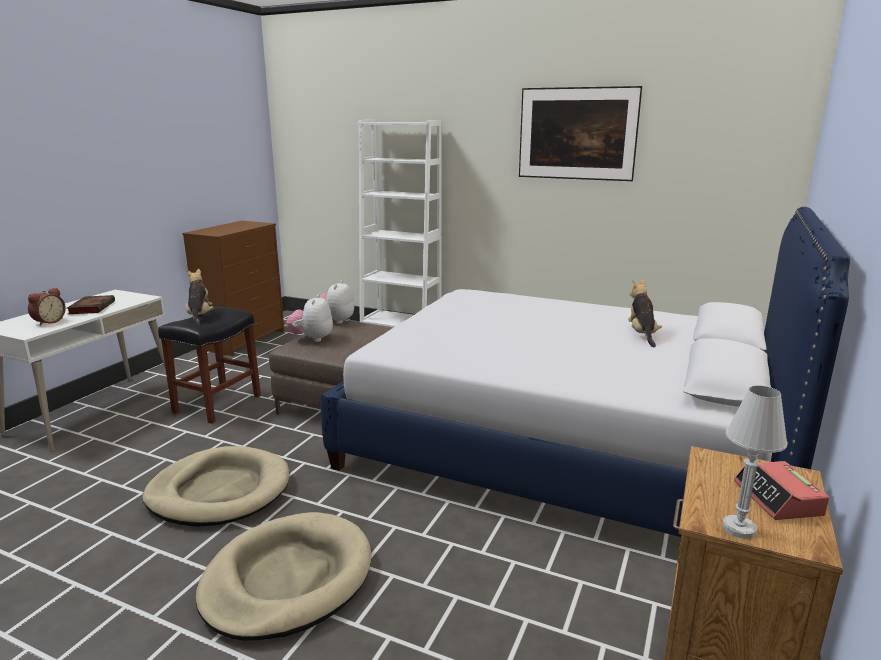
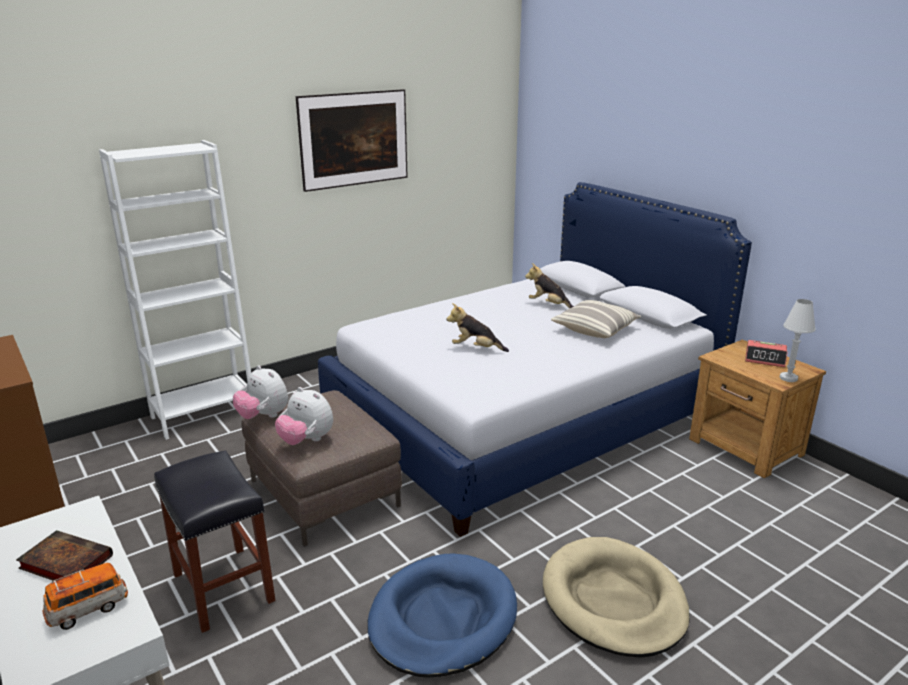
camera: 60 degrees left, 5 degrees up
alarm clock [28,287,66,326] -> toy car [43,563,128,630]
beige dog bed [142,446,289,527] -> blue dog bed [367,554,517,678]
plush toy [186,269,214,326] -> plush toy moved to [446,303,509,352]
none -> pillow [551,300,641,338]

